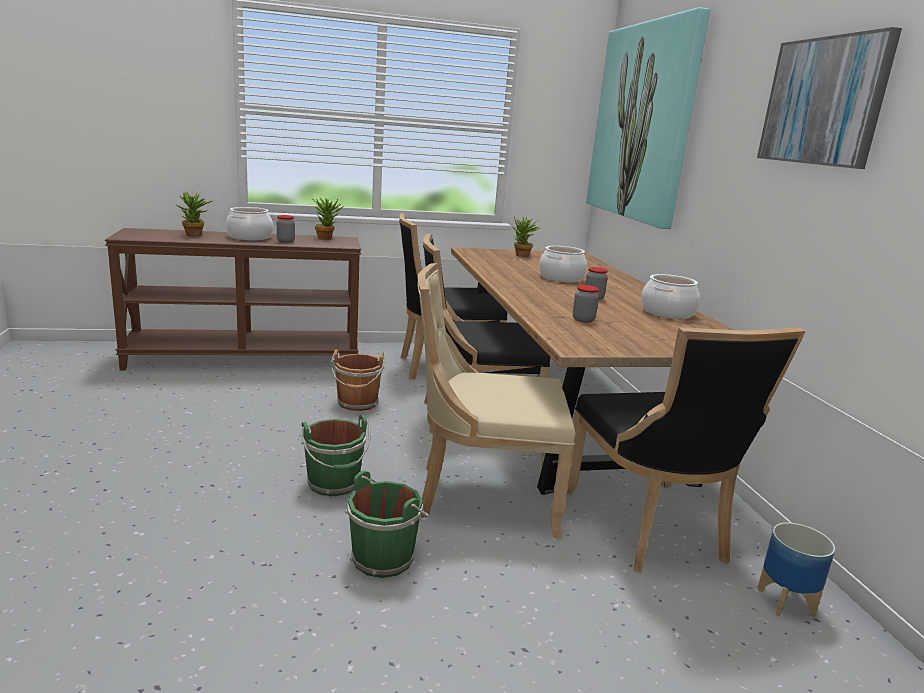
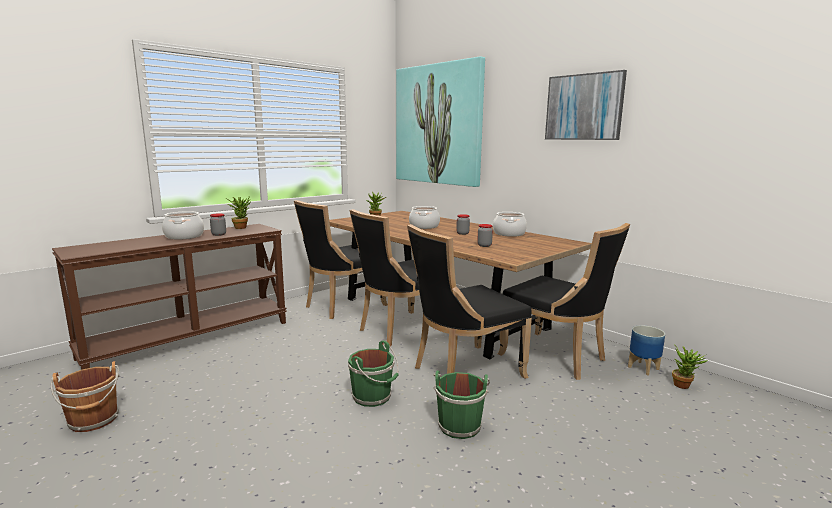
camera: 30 degrees left, 5 degrees down
potted plant [177,191,212,236] -> potted plant moved to [672,344,708,389]
brown bucket [331,349,385,411] -> brown bucket moved to [50,361,120,432]
beige chair [417,263,575,539] -> black chair [407,224,532,379]

